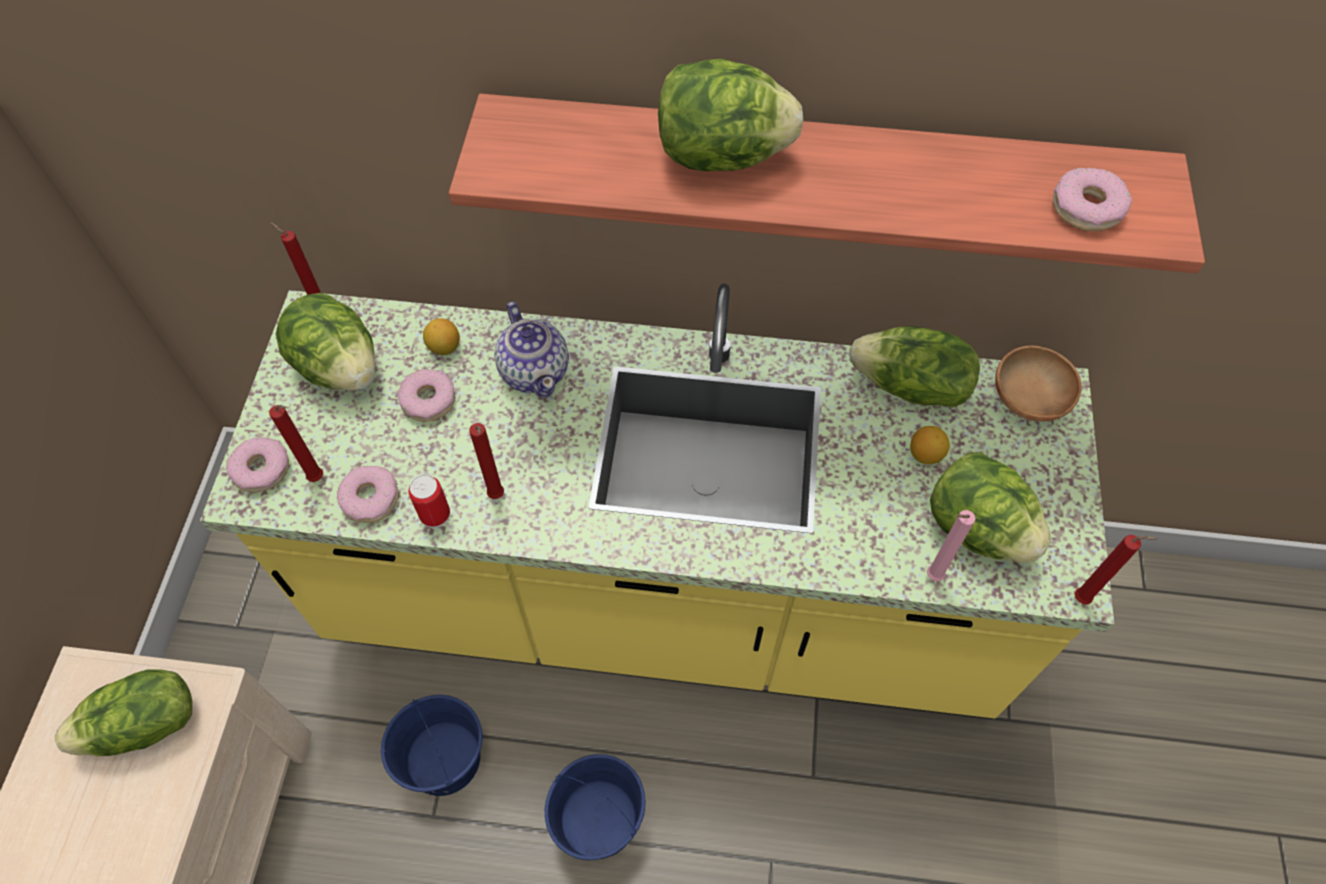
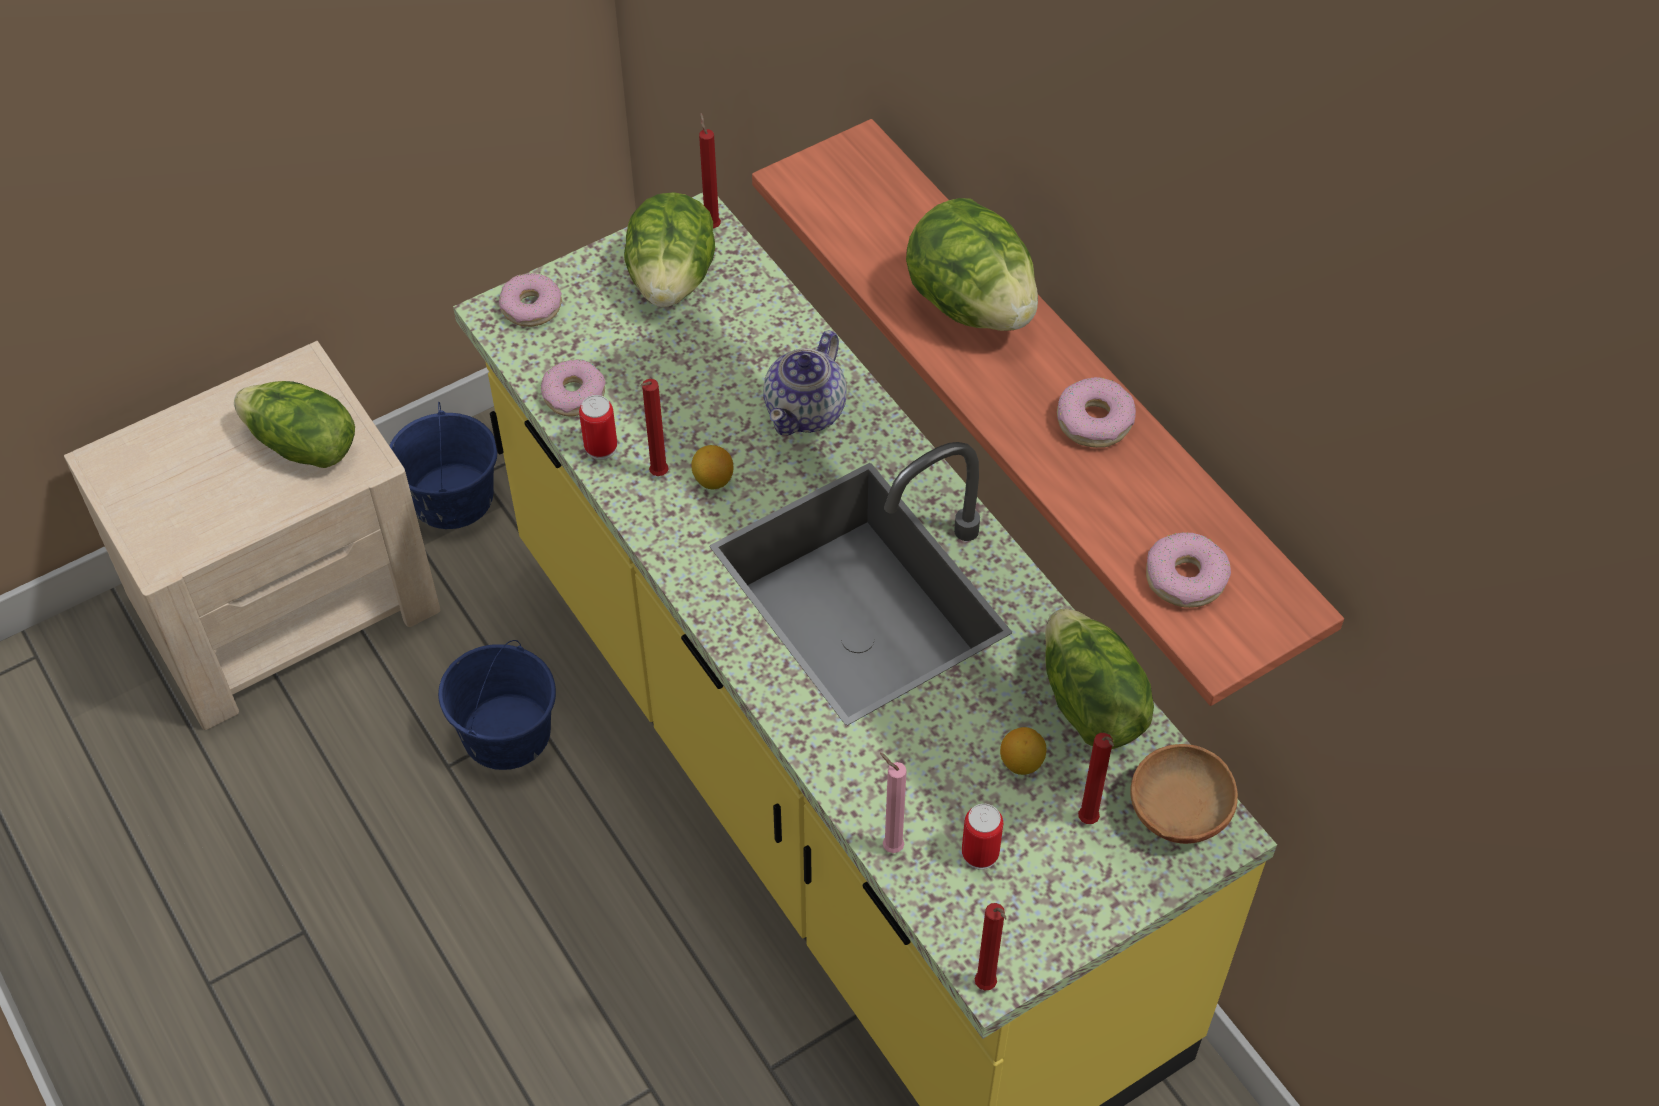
camera: 50 degrees right, 5 degrees down
red candle [269,405,323,482] -> red candle moved to [1078,733,1114,824]
donut [398,369,455,422] -> donut moved to [1057,377,1136,448]
lemon [423,318,460,355] -> lemon moved to [691,445,733,489]
blue bucket [545,754,645,860] -> blue bucket moved to [389,402,497,529]
lettuce [930,452,1051,563] -> can [962,804,1003,870]

